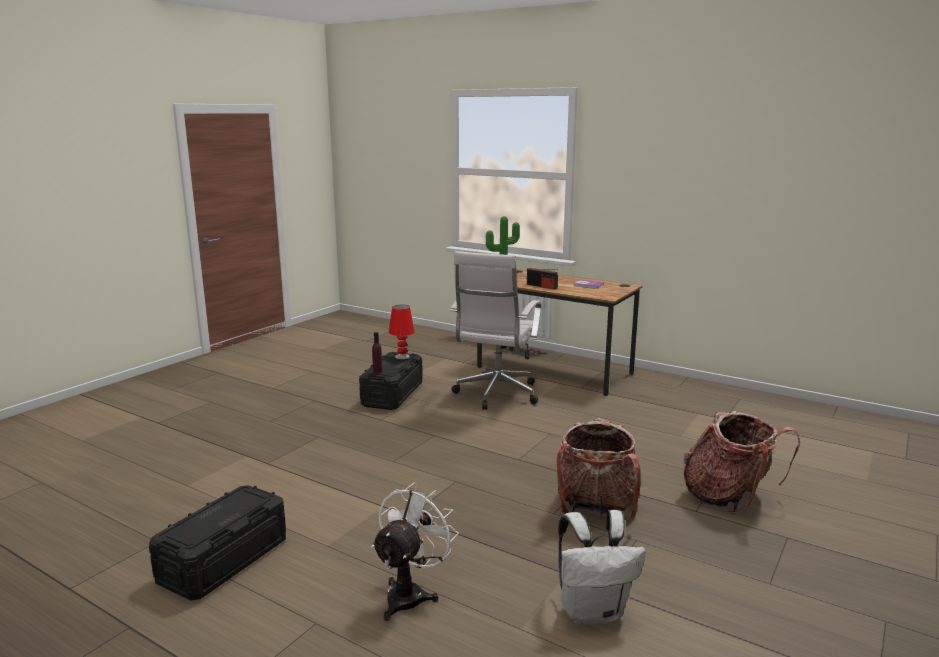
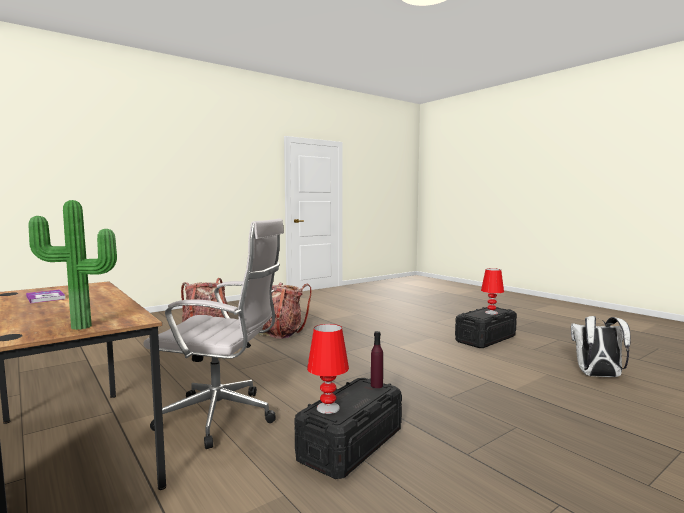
camera: 160 degrees left, 10 degrees down
white fan [371,483,459,621] -> none
white office chair [450,251,541,410] -> white office chair turned 60 degrees clockwise [143,219,284,449]
radio [527,268,558,289] -> none
white backpack [558,510,646,625] -> white backpack moved to [571,316,631,377]
none -> red table lamp [481,268,504,314]

